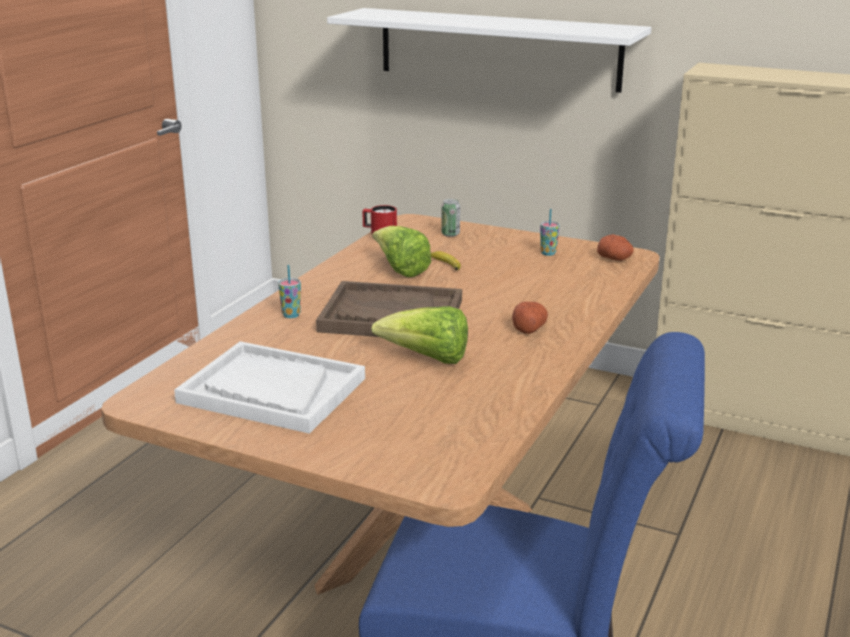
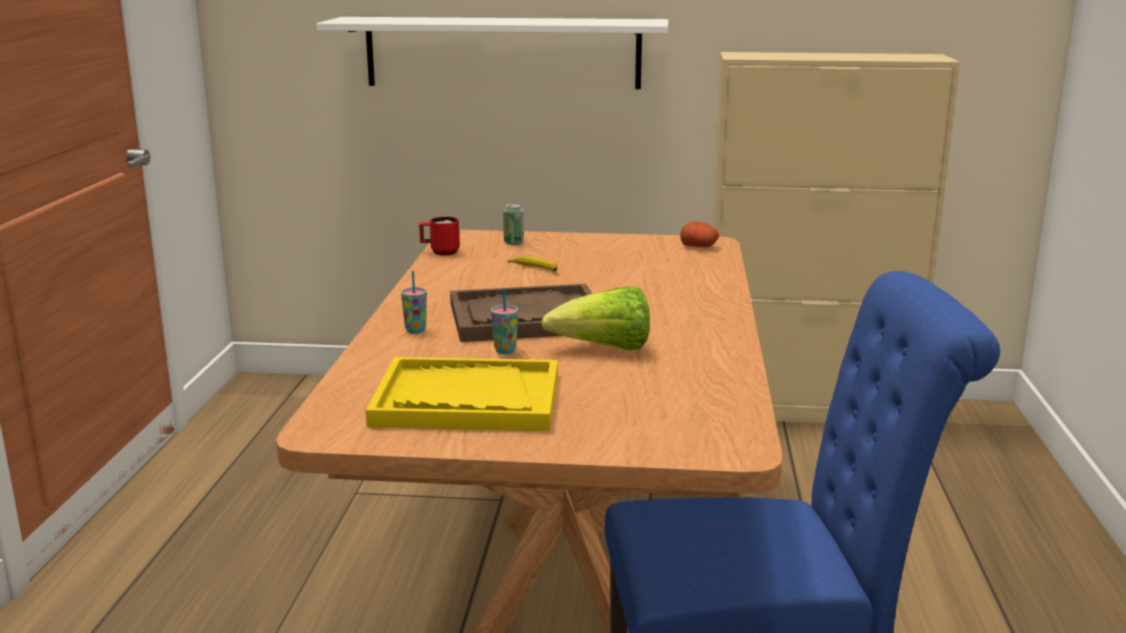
camera: 20 degrees left, 5 degrees down
white tray [174,341,365,434] -> yellow tray [366,357,558,431]
lettuce [373,226,432,277] -> none
potato [512,301,548,334] -> none
cup [540,209,560,256] -> cup moved to [491,288,518,354]

